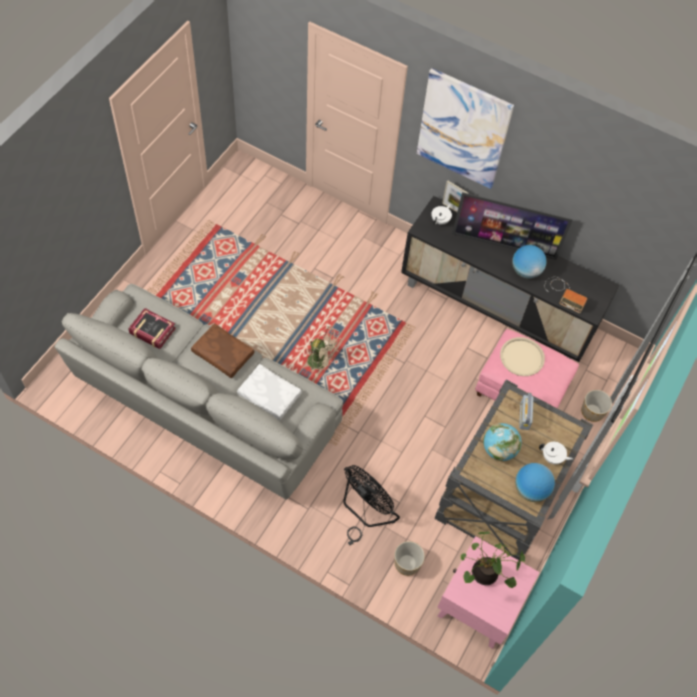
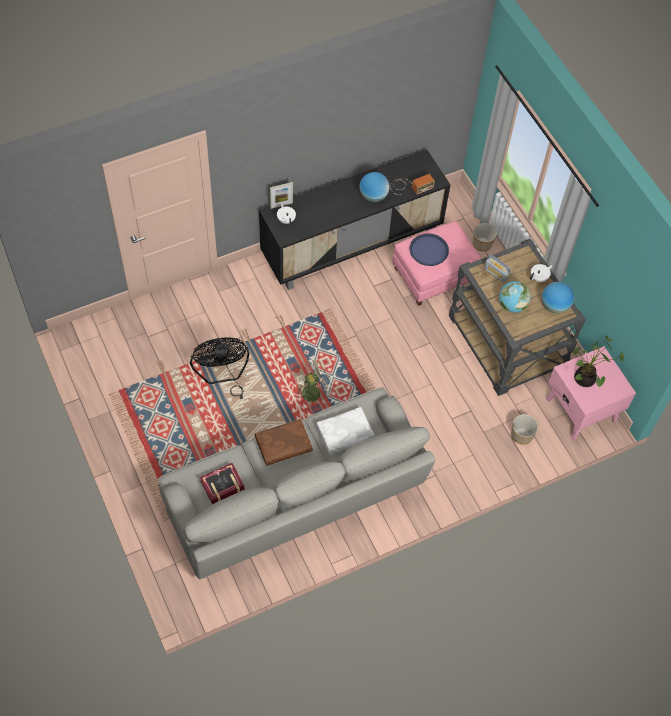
camera: 55 degrees left, 0 degrees up
black fan [343,465,400,545] -> black fan moved to [190,338,249,399]
picture [417,68,514,189] -> none
television [452,192,573,260] -> none
beige tray [500,337,545,376] -> blue tray [410,233,449,266]

